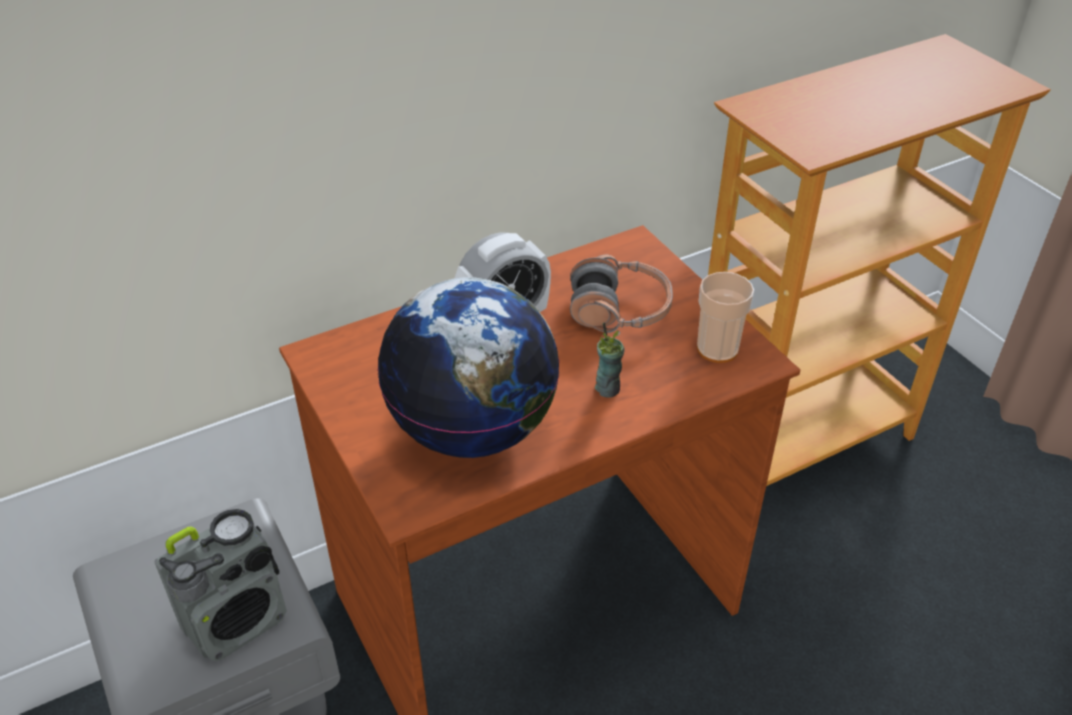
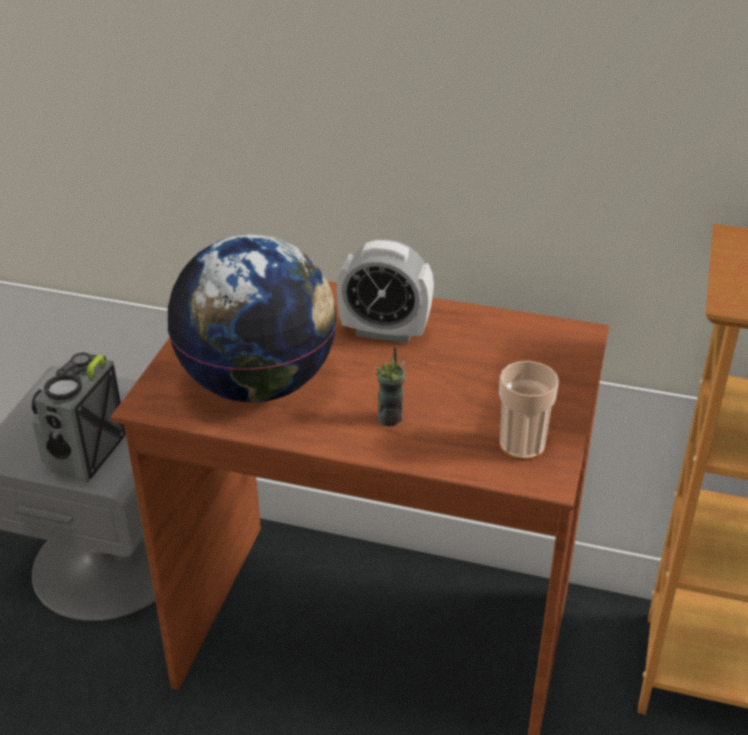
camera: 45 degrees right, 5 degrees down
radio [154,509,287,661] -> radio turned 105 degrees clockwise [32,352,126,482]
headphones [570,254,673,333] -> none

